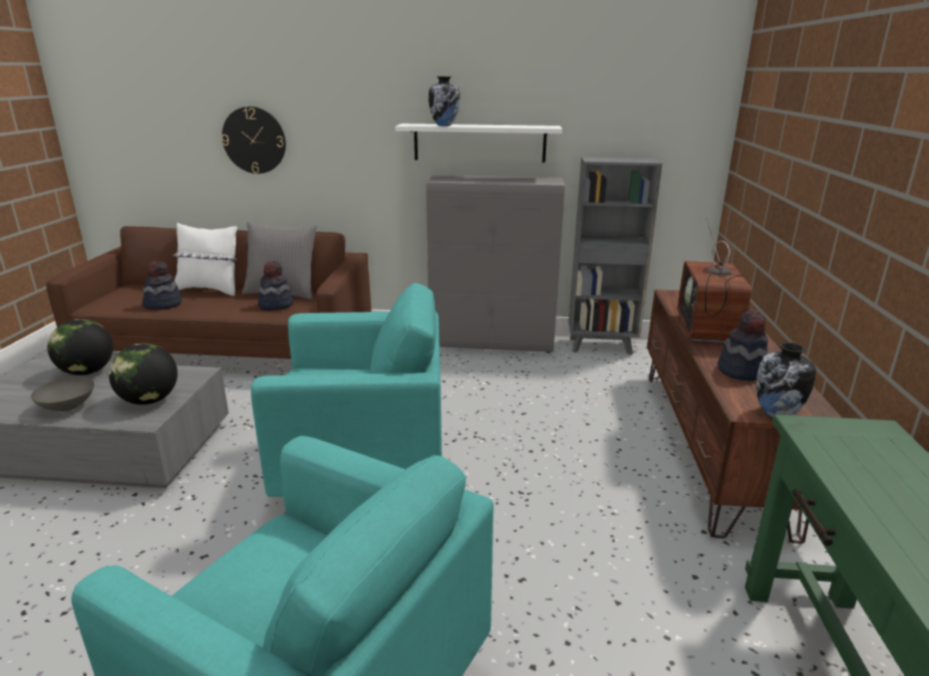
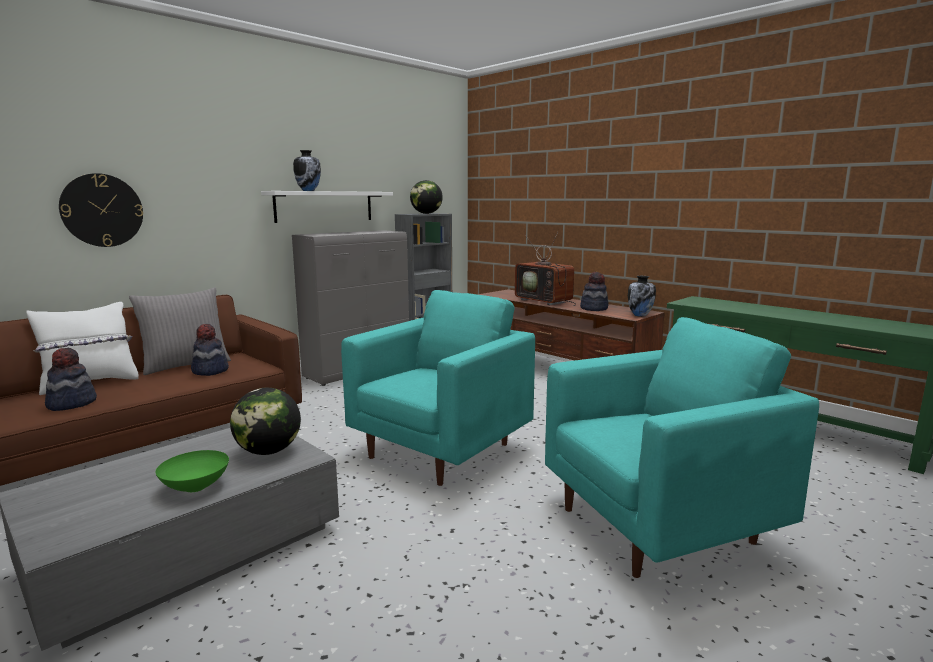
camera: 50 degrees left, 10 degrees down
grey bowl [31,377,94,412] -> green bowl [156,450,229,492]
globe [48,319,113,375] -> globe moved to [410,180,443,214]

